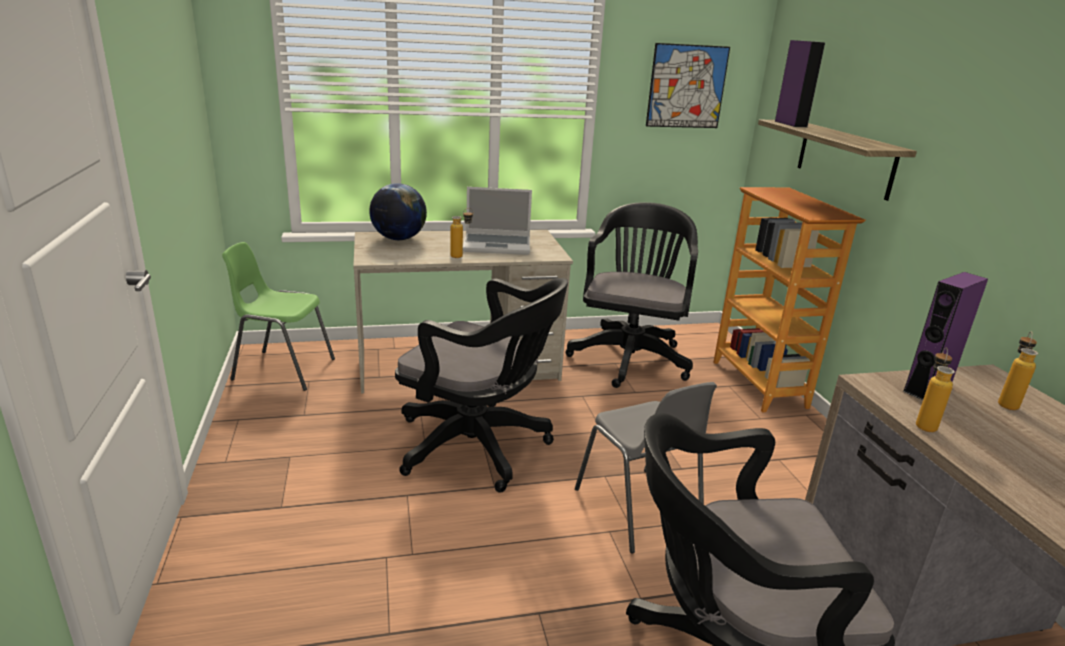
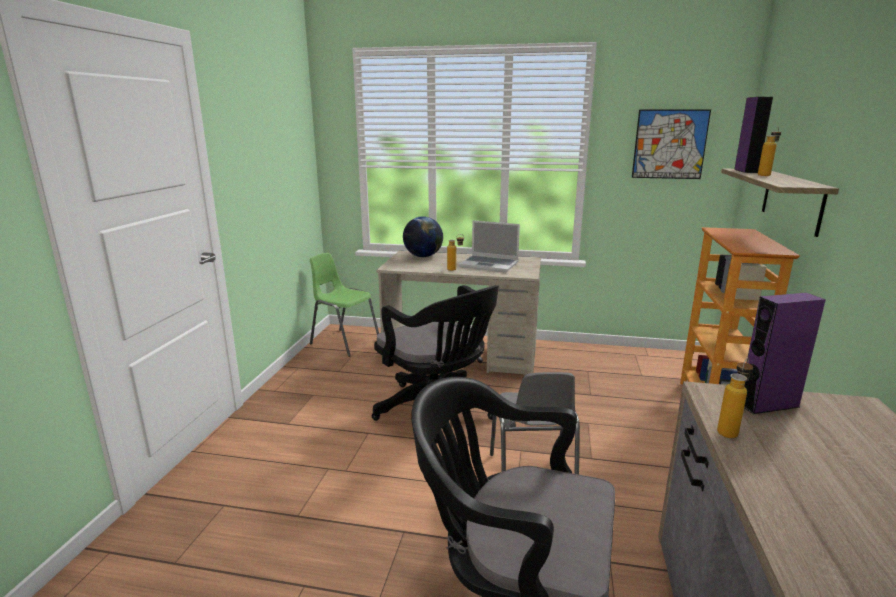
camera: 25 degrees right, 5 degrees down
black office chair [565,202,698,388] -> none
bottle [998,332,1038,410] -> bottle moved to [758,126,781,176]

